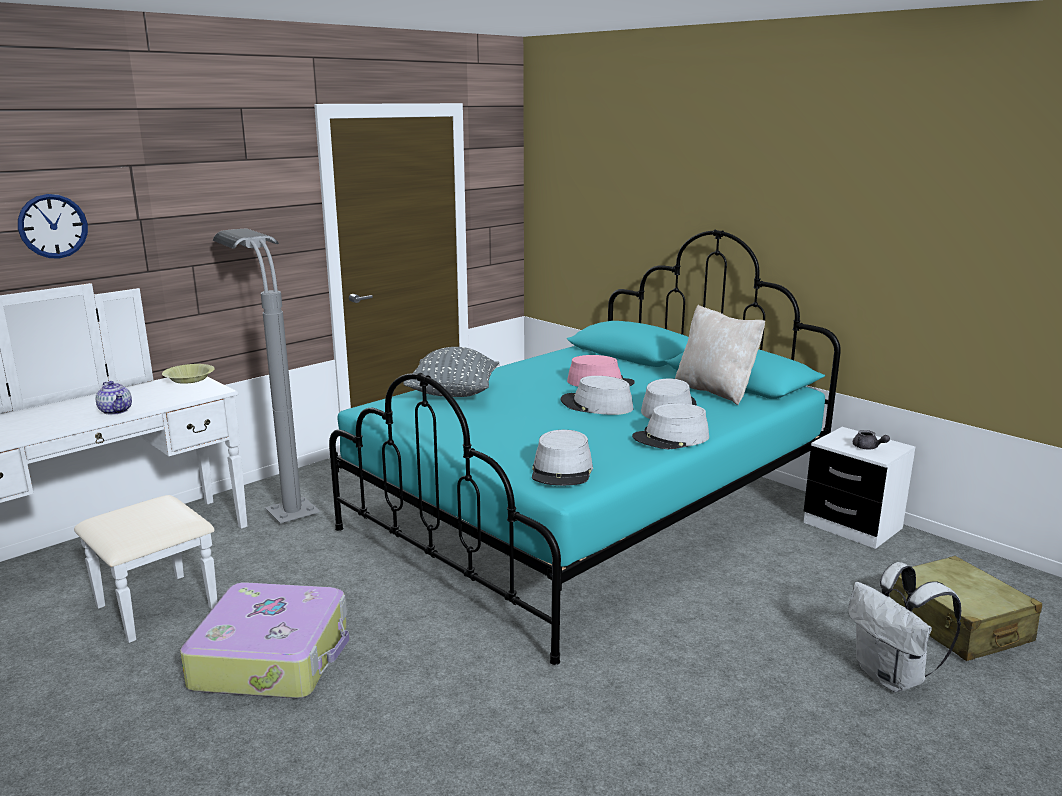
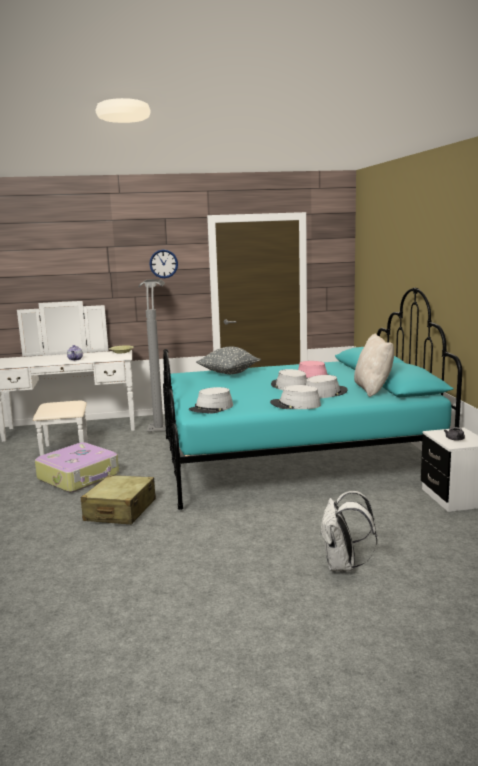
camera: 35 degrees right, 5 degrees down
wall clock [18,194,88,259] -> wall clock moved to [149,250,178,278]
beige suitcase [889,556,1042,661] -> beige suitcase moved to [81,475,156,524]

